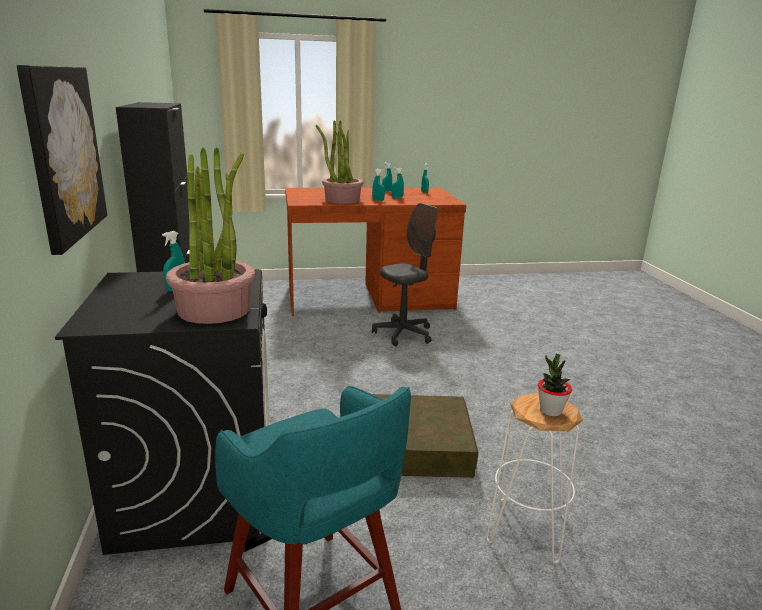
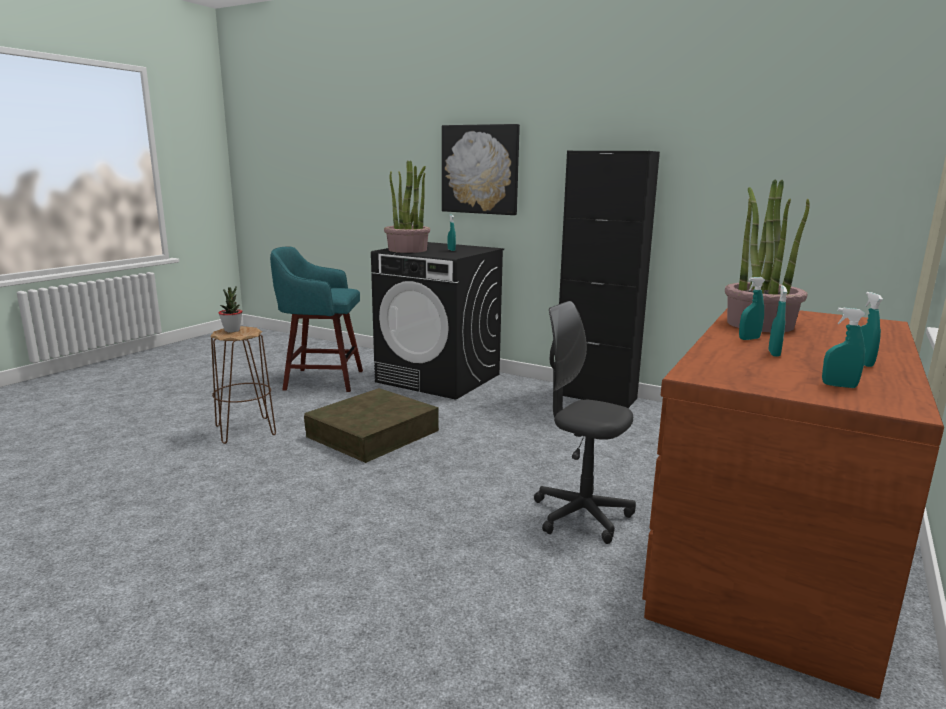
camera: 130 degrees right, 5 degrees down
grey office chair [372,203,438,346] -> grey office chair turned 120 degrees clockwise [534,301,636,544]
white stool [486,392,583,564] -> brown stool [210,326,276,444]

